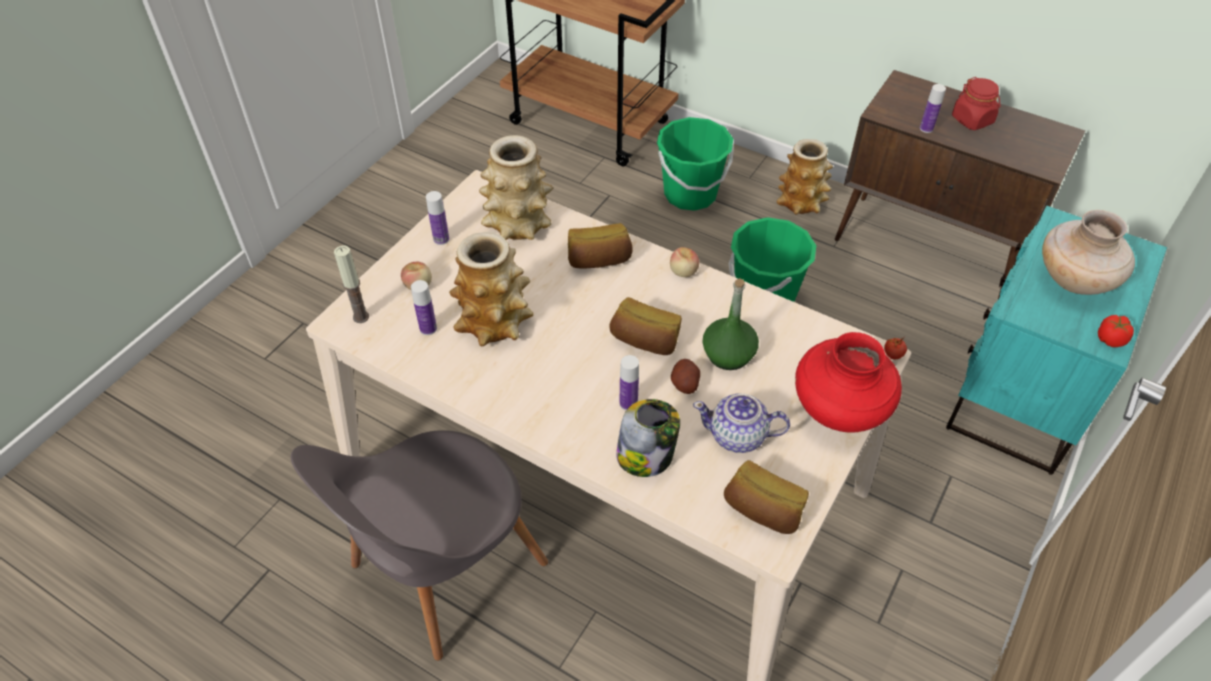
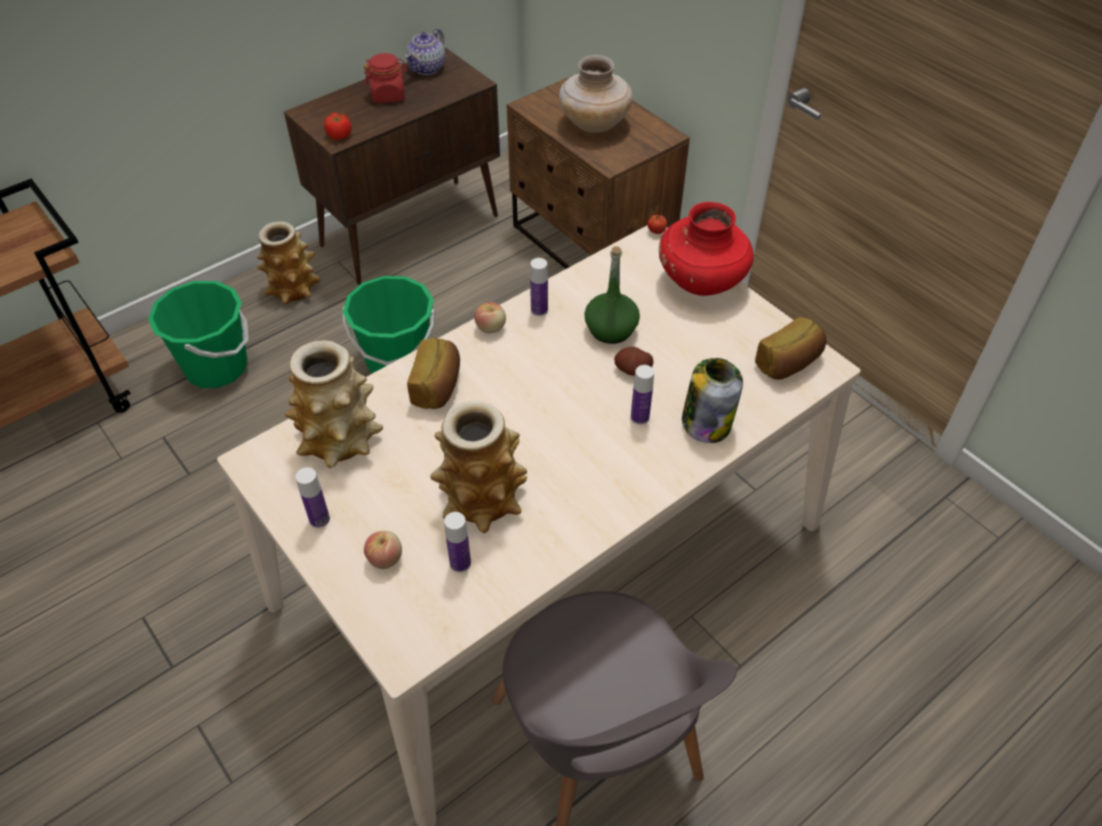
camera: 70 degrees left, 0 degrees up
candle [334,245,369,323] -> none
bread [609,297,682,355] -> none
teapot [693,393,790,453] -> teapot moved to [405,29,445,75]
bottle [920,84,946,133] -> bottle moved to [530,258,548,316]
turquoise nightstand [946,206,1167,475] -> brown nightstand [507,72,690,269]
tomato [1098,315,1134,347] -> tomato moved to [324,113,352,140]

